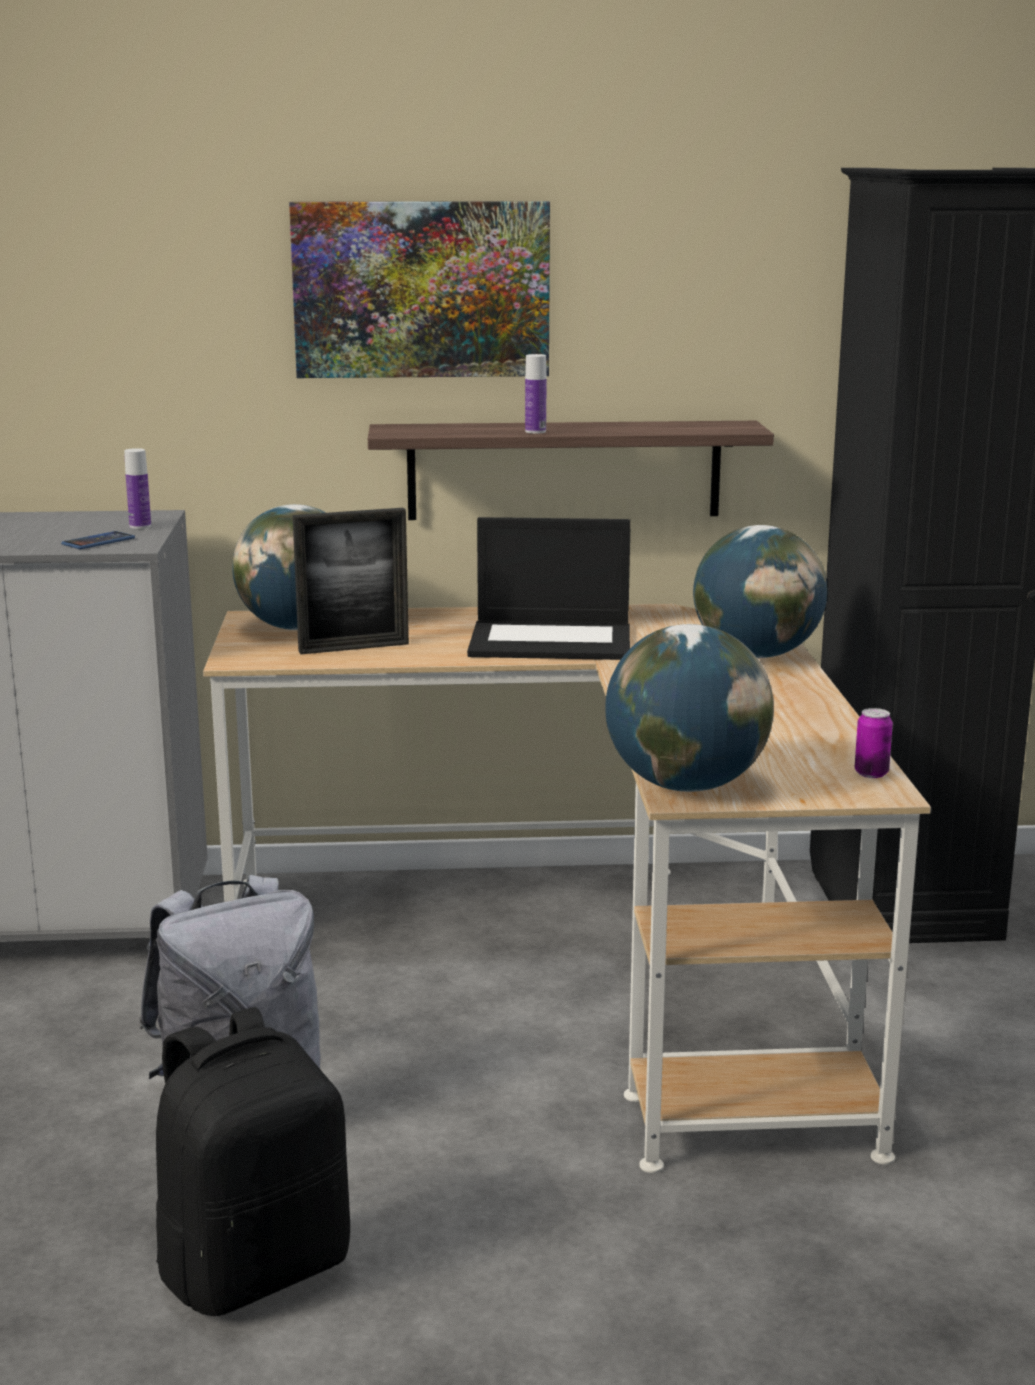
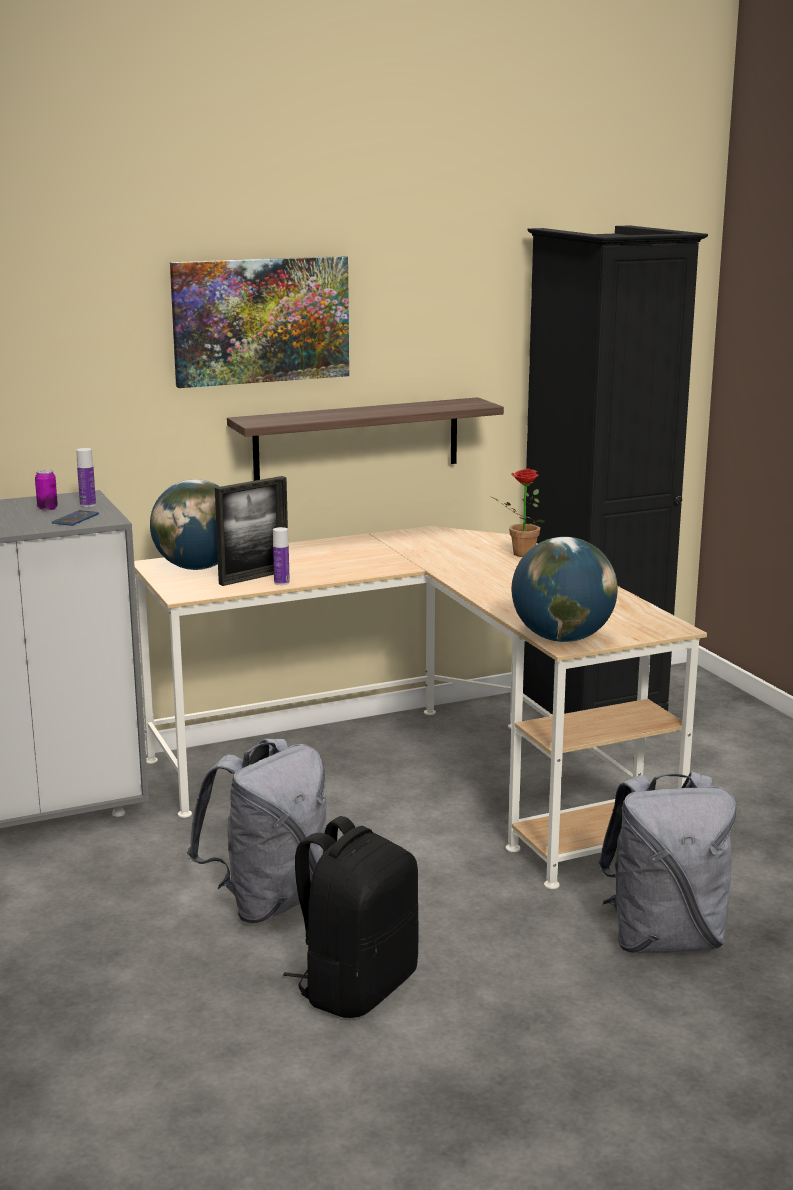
camera: 20 degrees left, 0 degrees up
laptop [467,517,631,660] -> none
bottle [525,354,546,434] -> bottle moved to [273,527,290,585]
globe [693,525,827,658] -> potted plant [491,469,545,557]
can [855,708,893,778] -> can moved to [35,470,58,511]
none -> grey backpack [598,772,736,953]

